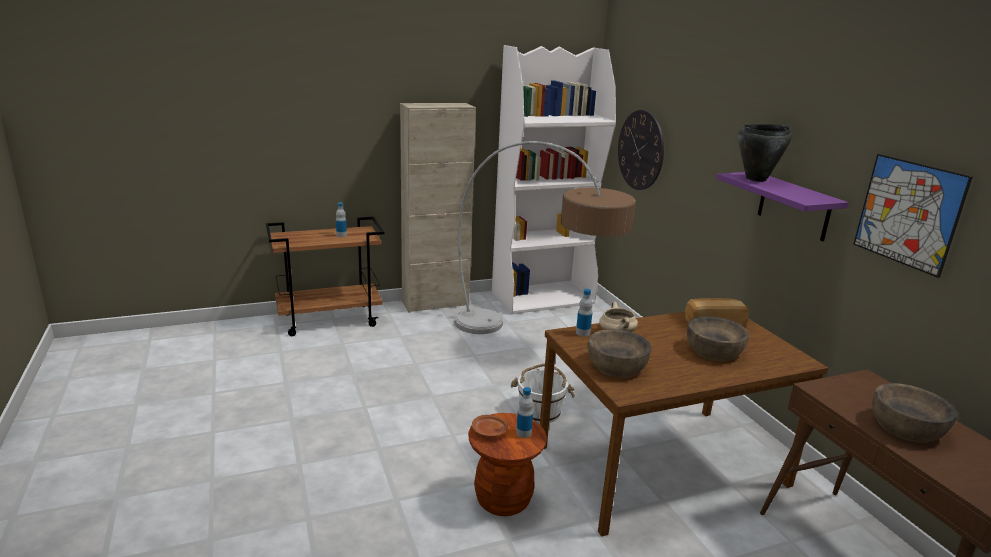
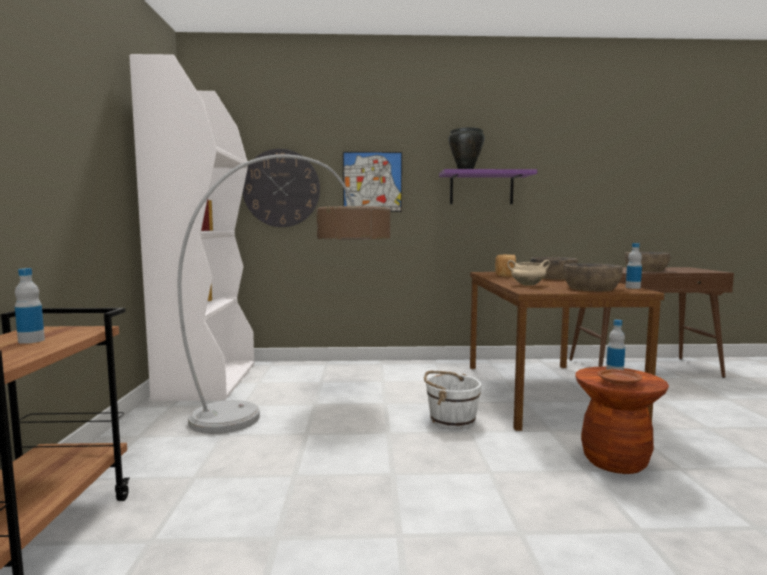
camera: 70 degrees left, 15 degrees down
beige cabinet [400,103,476,313] -> none
bottle [576,289,593,337] -> bottle moved to [626,243,642,289]
picture [853,154,973,278] -> picture moved to [343,152,402,212]

